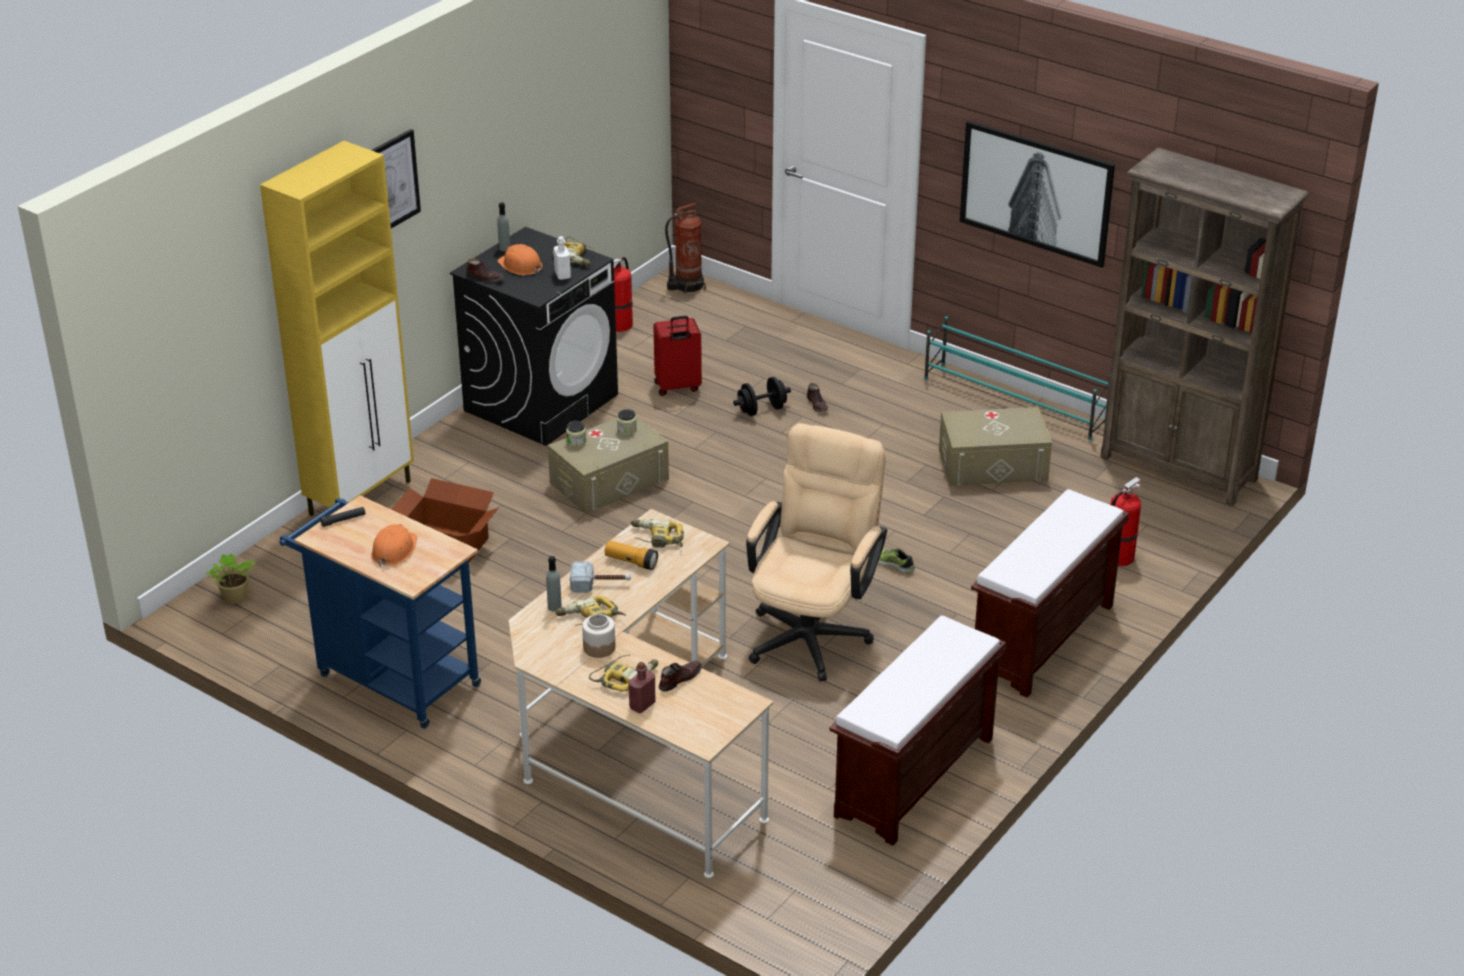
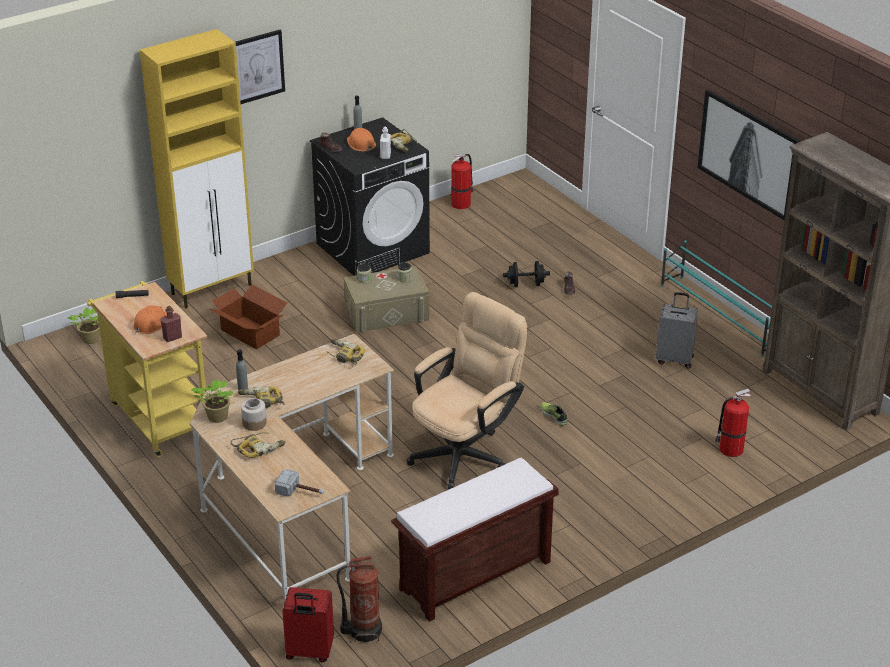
camera: 20 degrees right, 0 degrees up
blue cart [280,495,481,729] -> yellow cart [87,281,207,457]
hammer [569,562,631,593] -> hammer moved to [275,469,324,497]
flashlight [605,541,658,570] -> none
red bottle [628,662,656,713] -> red bottle moved to [160,306,182,342]
red suitcase [653,316,702,396] -> red suitcase moved to [282,587,334,662]
brown shoe [659,660,702,692] -> none
fire extinguisher [665,203,706,293] -> fire extinguisher moved to [336,556,382,642]
beige storage box [939,407,1052,486] -> grey suitcase [656,292,698,369]
brown bench [971,489,1129,698] -> none
none -> potted plant [191,379,234,423]

